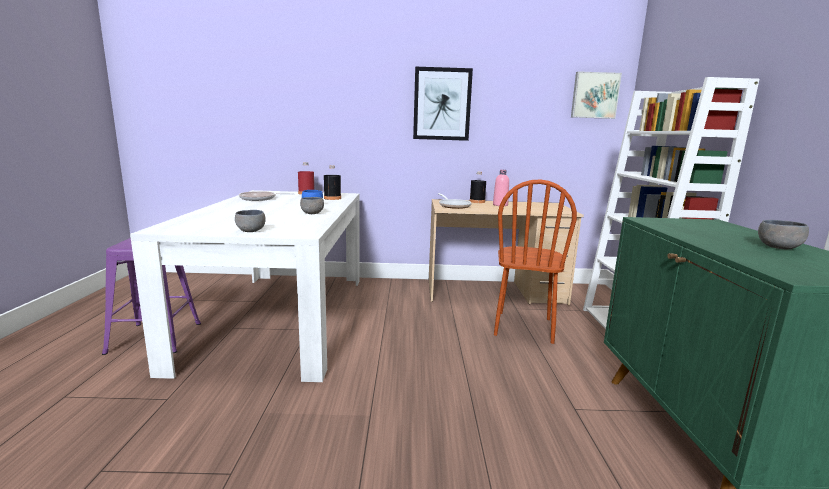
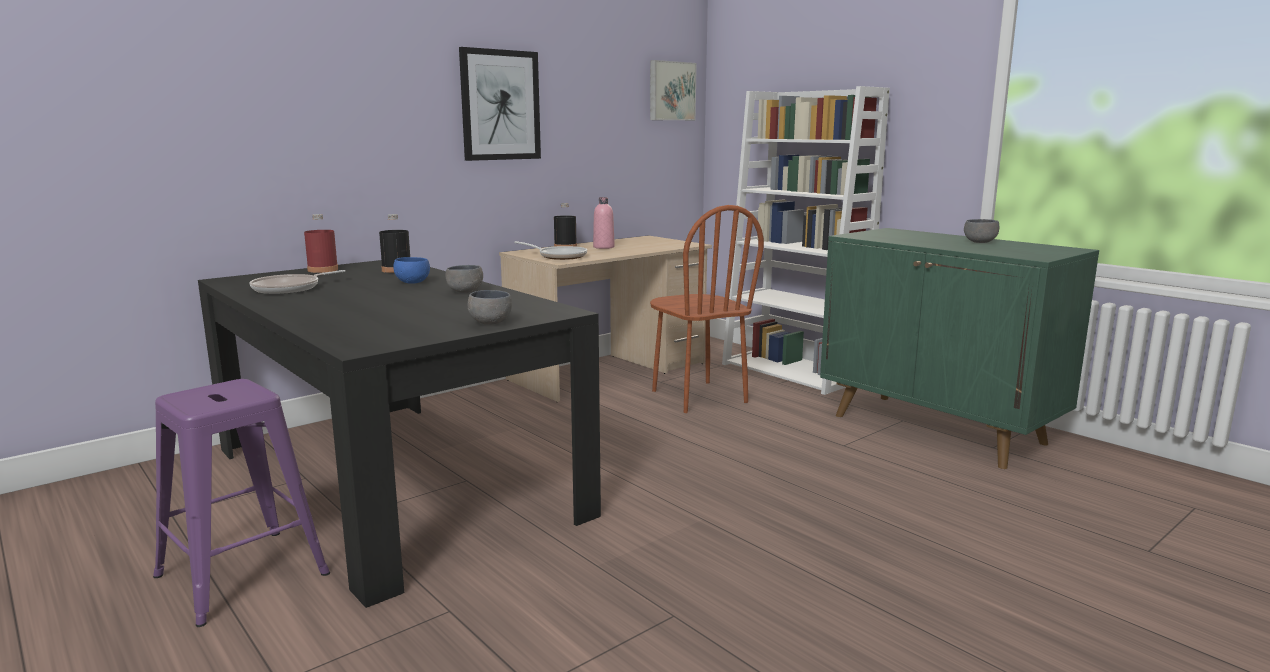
camera: 40 degrees left, 0 degrees up
white dining table [130,190,360,382] -> black dining table [198,260,601,608]

